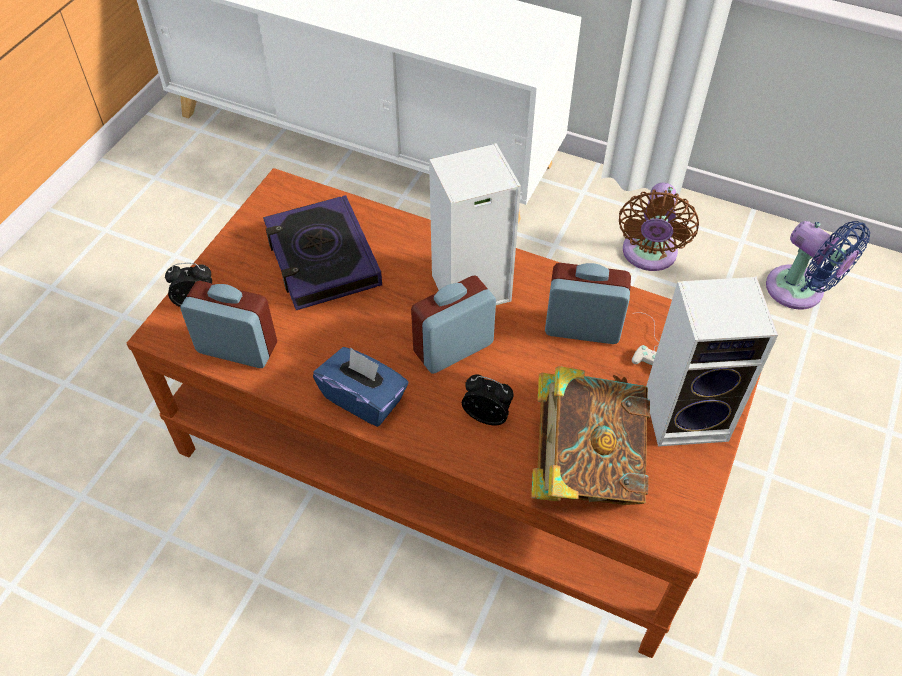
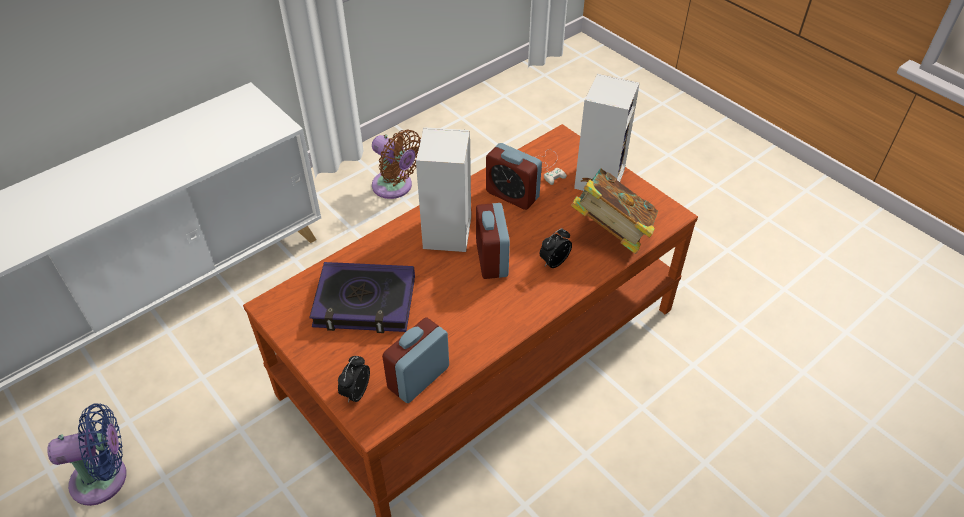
camera: 65 degrees left, 5 degrees down
blue tissue box [313,347,408,427] -> none
alarm clock [545,263,631,344] -> alarm clock turned 90 degrees counterclockwise [486,143,542,210]
blue fan [766,221,870,309] -> blue fan moved to [47,403,126,506]

